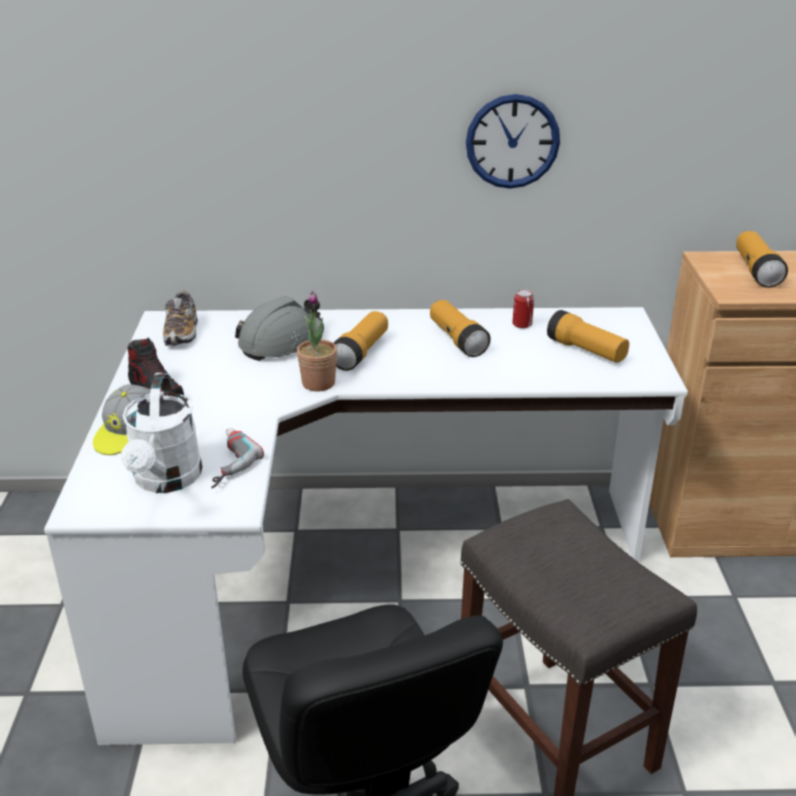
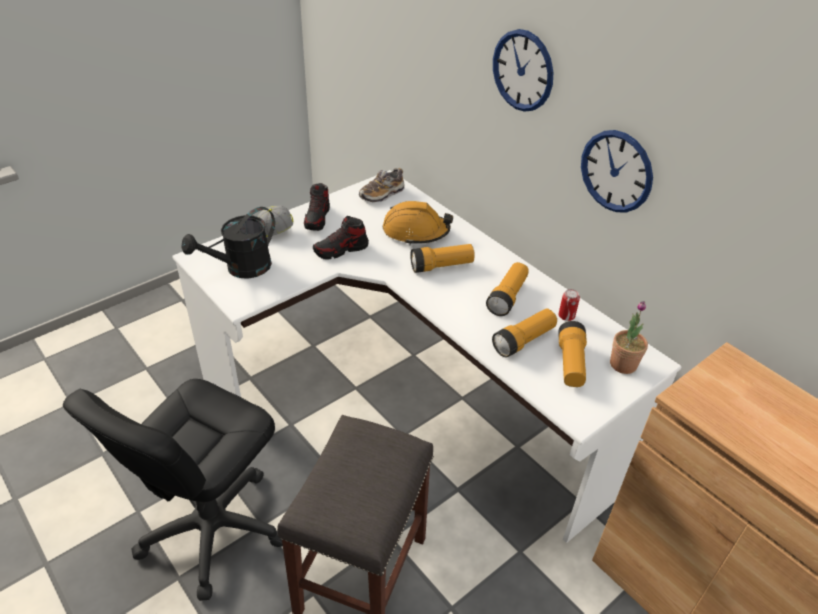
camera: 50 degrees right, 10 degrees up
white watering can [121,373,202,493] -> black watering can [181,207,275,279]
power drill [211,428,264,488] -> none
grey hard hat [235,296,324,361] -> orange hard hat [383,201,453,245]
potted plant [297,291,337,391] -> potted plant moved to [610,301,648,374]
flashlight [736,231,788,288] -> flashlight moved to [492,309,557,357]
none -> shoe [313,216,369,260]
none -> wall clock [493,29,553,112]

